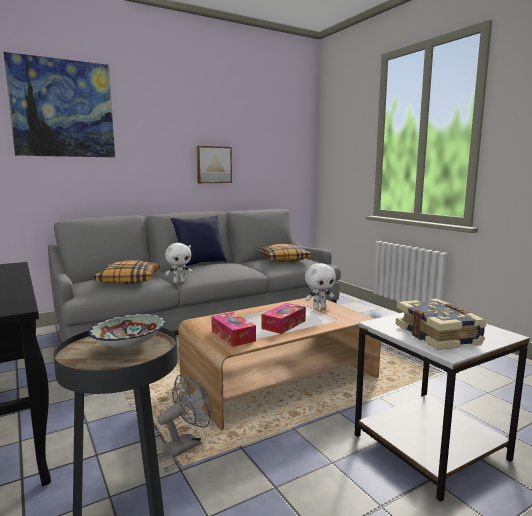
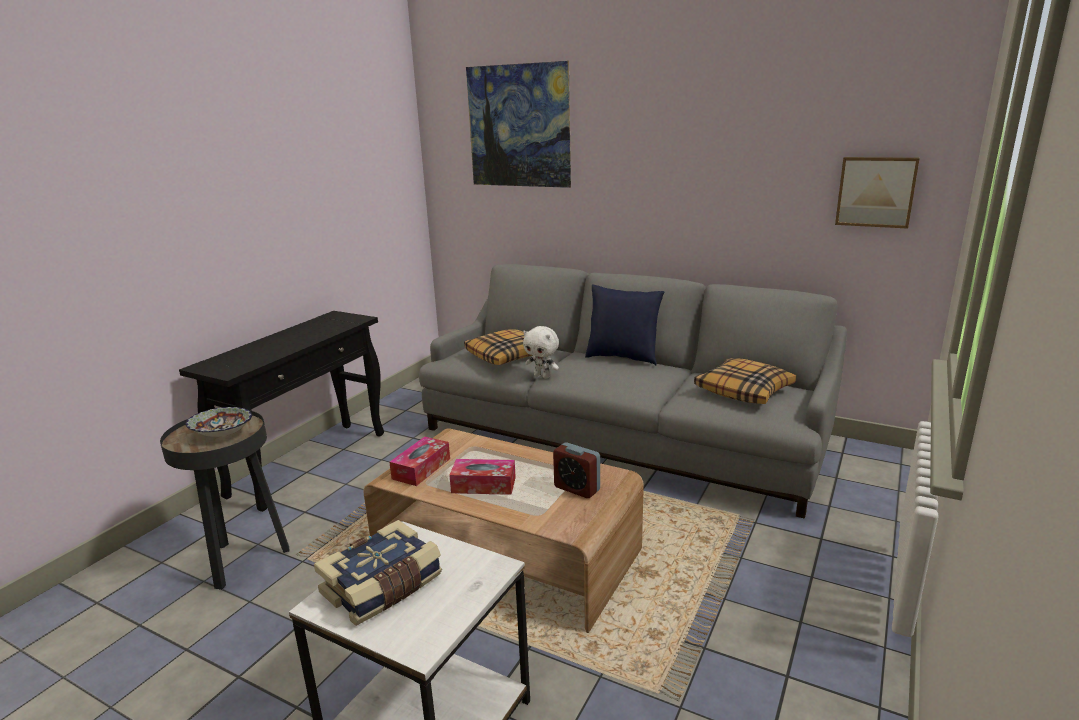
camera: 60 degrees right, 10 degrees up
grey fan [157,375,212,458] -> none
picture [196,146,232,183] -> picture moved to [835,157,920,229]
white plush toy [305,263,336,309] -> alarm clock [553,442,600,498]

